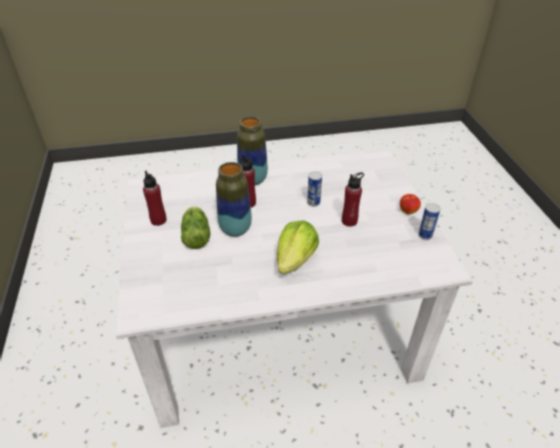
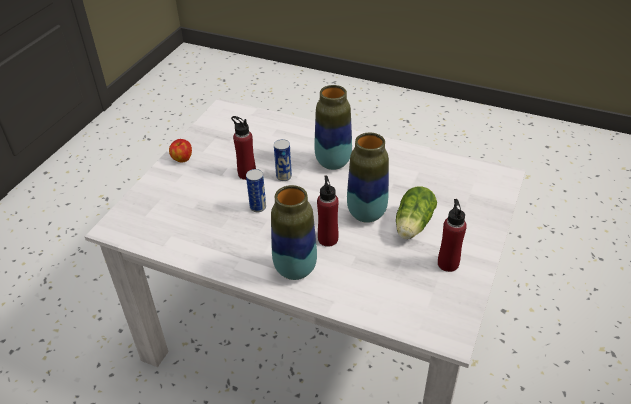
camera: 145 degrees left, 0 degrees up
lettuce [277,220,319,274] -> vase [314,85,352,170]
can [418,203,440,240] -> can moved to [274,139,292,181]

